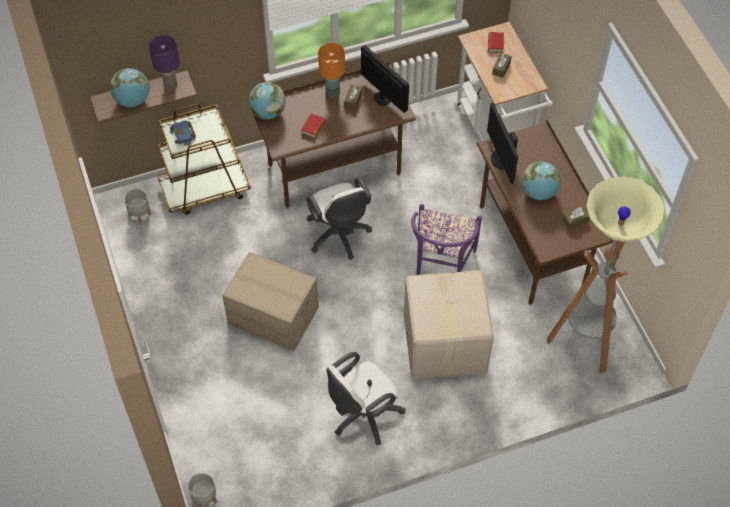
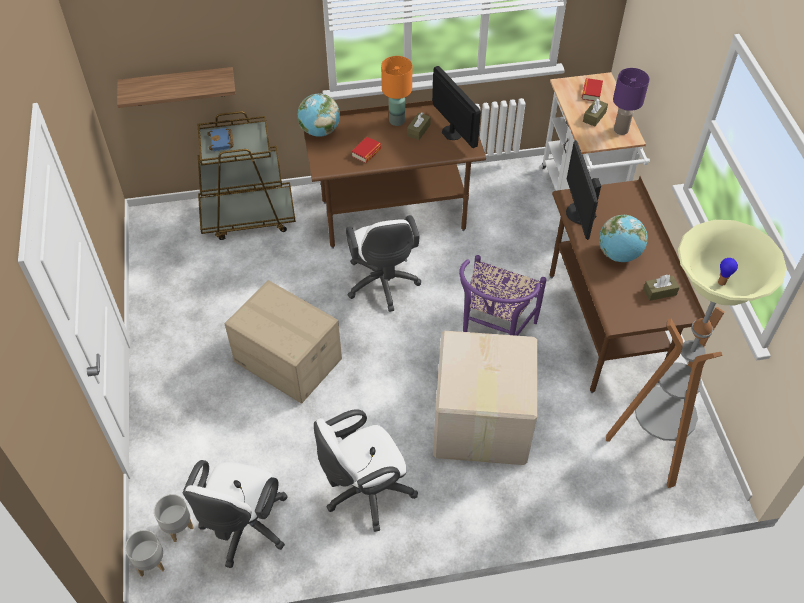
camera: 10 degrees right, 5 degrees down
globe [110,68,149,107] -> none
grey planter [124,189,151,225] -> grey planter moved to [154,494,194,542]
purple table lamp [149,35,180,90] -> purple table lamp moved to [613,68,650,135]
none -> white office chair [183,460,288,568]

